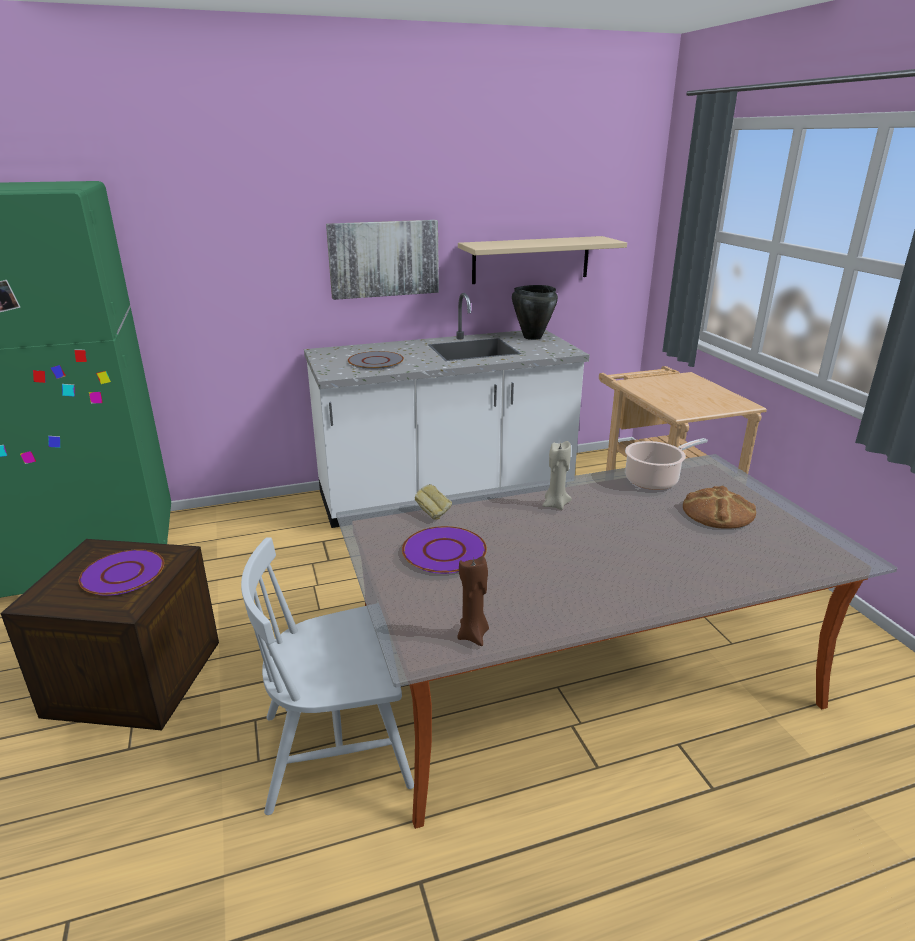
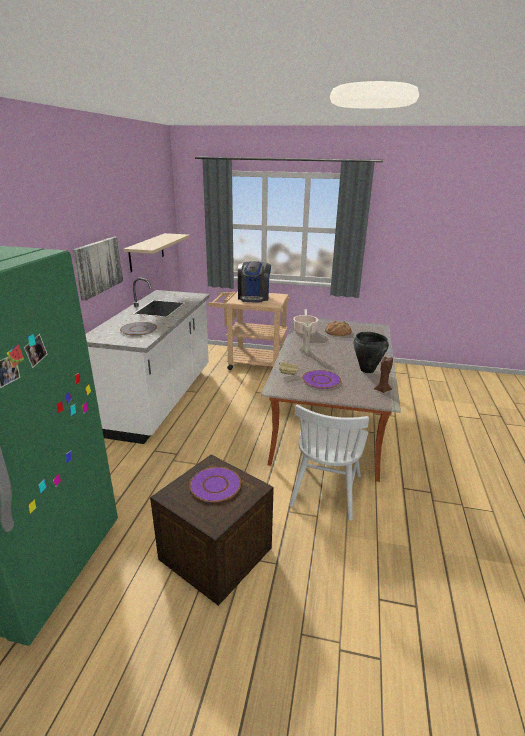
camera: 60 degrees left, 0 degrees up
black cooking pot [512,285,558,340] -> black cooking pot moved to [354,332,389,373]
none -> coffee machine [238,261,271,303]

